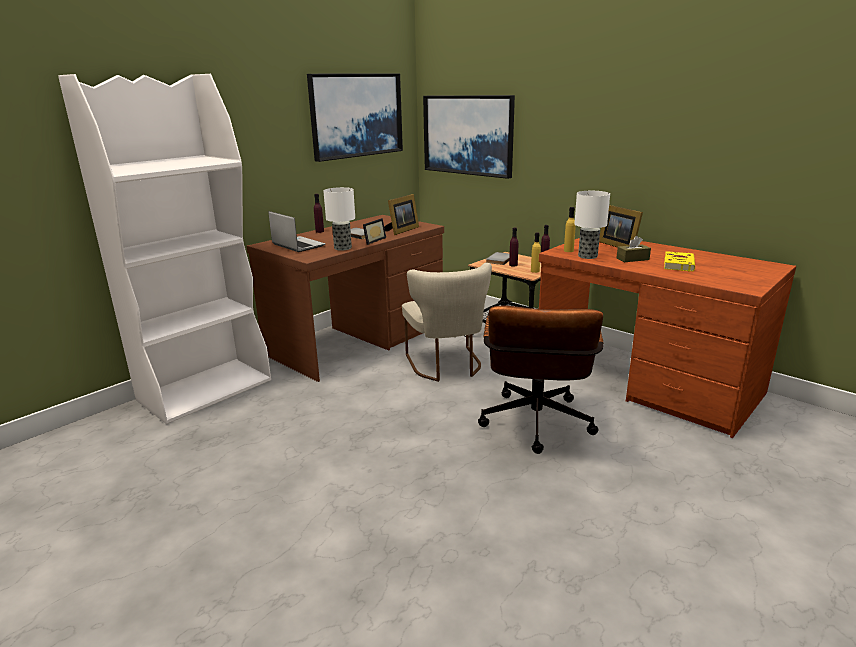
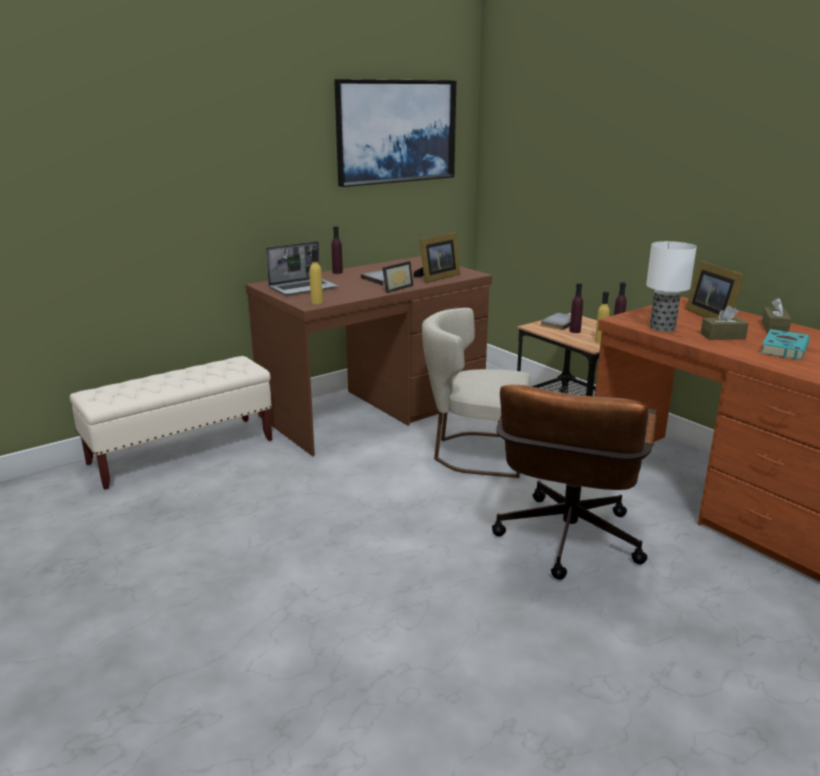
camera: 10 degrees right, 0 degrees up
white bookcase [58,74,271,424] -> beige bench [70,356,272,490]
laptop [268,211,326,252] -> laptop turned 90 degrees clockwise [266,241,338,296]
table lamp [323,187,355,251] -> none
beige chair [402,263,492,382] -> beige chair turned 105 degrees clockwise [422,308,530,478]
picture [423,95,515,179] -> none
yellow bottle [564,207,576,252] -> yellow bottle moved to [310,249,323,304]
yellow book [664,251,695,271] -> turquoise book [761,329,810,360]
none -> brown tissue box [762,298,791,333]

